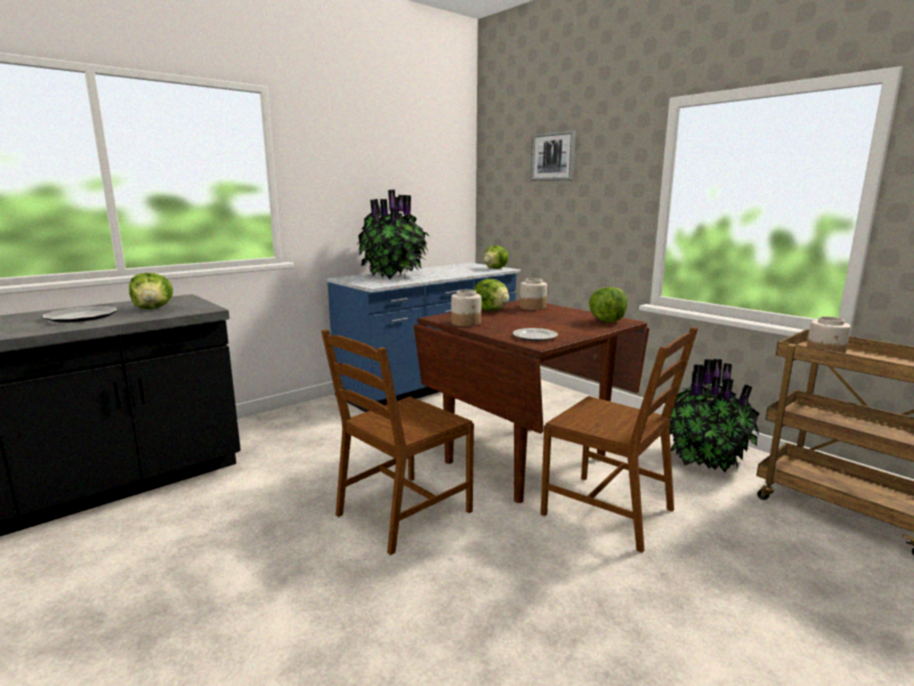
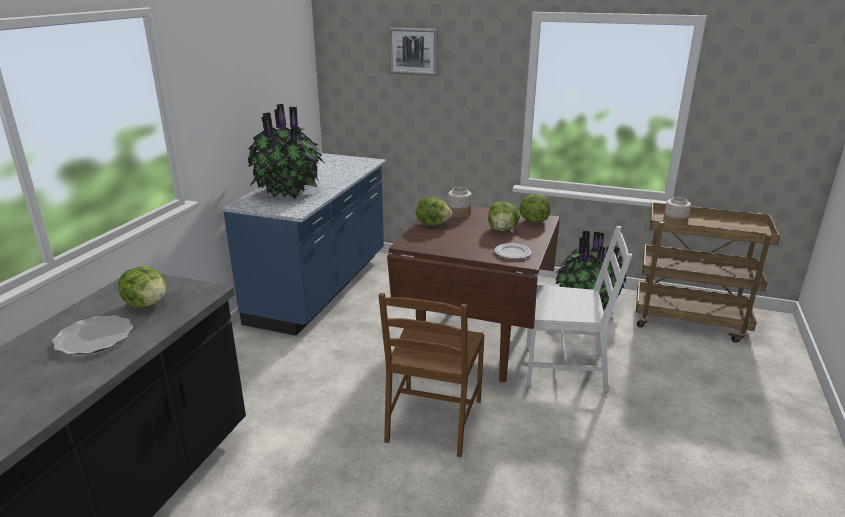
camera: 30 degrees left, 10 degrees up
jar [451,290,481,327] -> none
lettuce [484,246,509,269] -> lettuce moved to [488,201,520,231]
brown chair [541,327,698,553] -> white chair [526,226,632,392]

